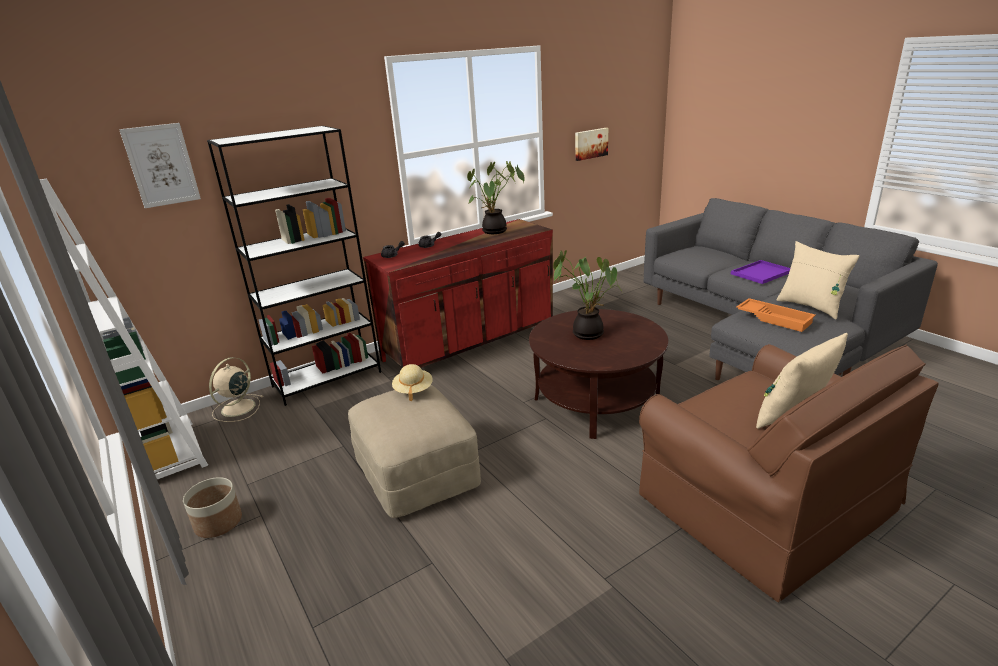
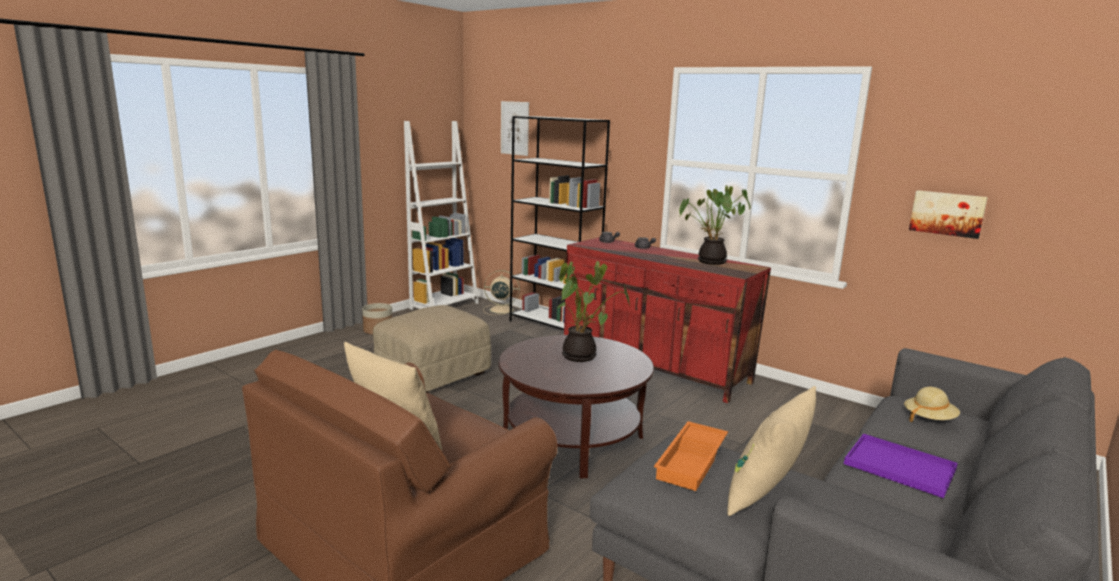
camera: 70 degrees right, 10 degrees down
beige hat [392,364,433,401] -> beige hat moved to [904,387,960,423]

